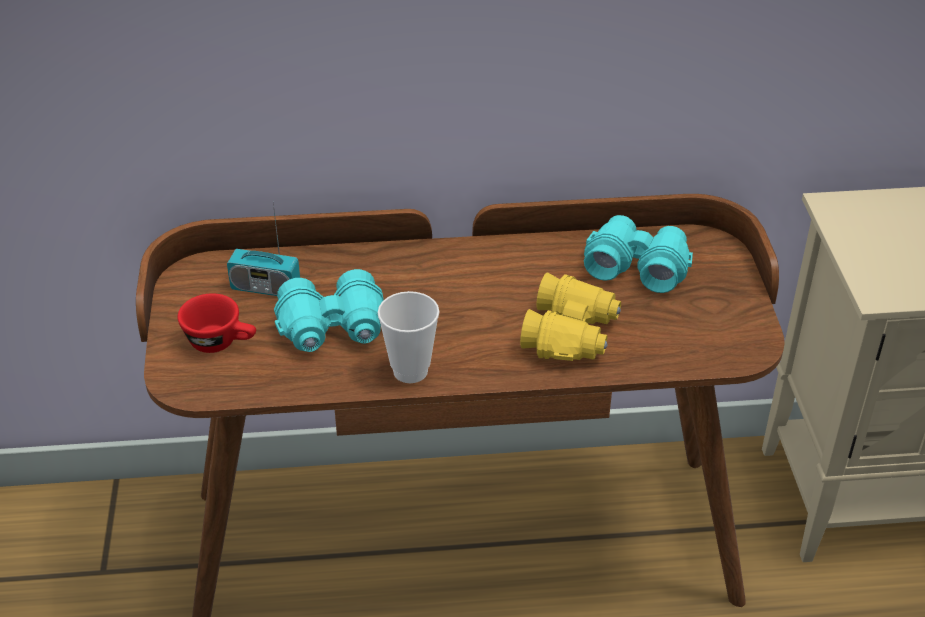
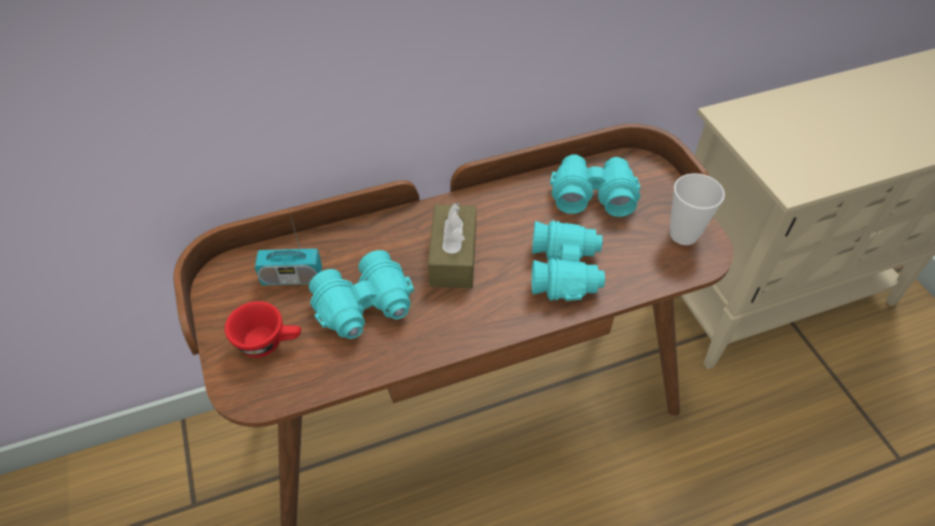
camera: 15 degrees left, 10 degrees up
cup [378,291,440,383] -> cup moved to [670,173,725,245]
yellow binoculars [520,272,621,361] -> turquoise binoculars [532,220,605,301]
none -> brown tissue box [428,203,476,288]

